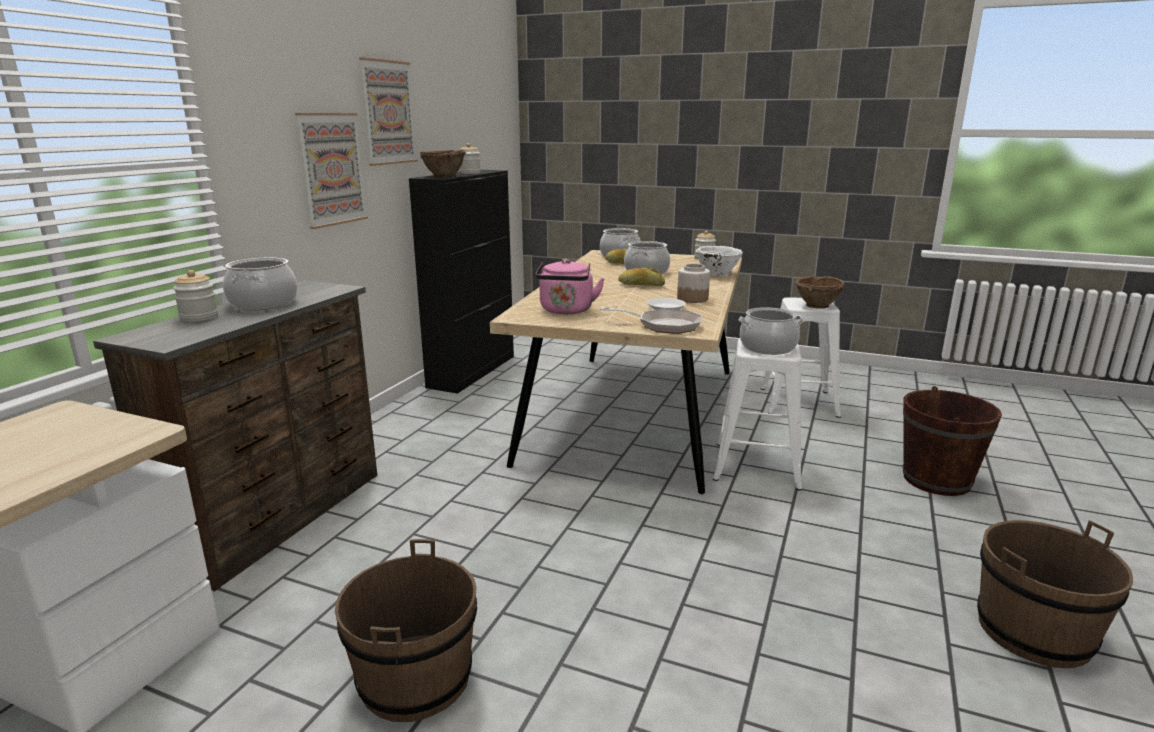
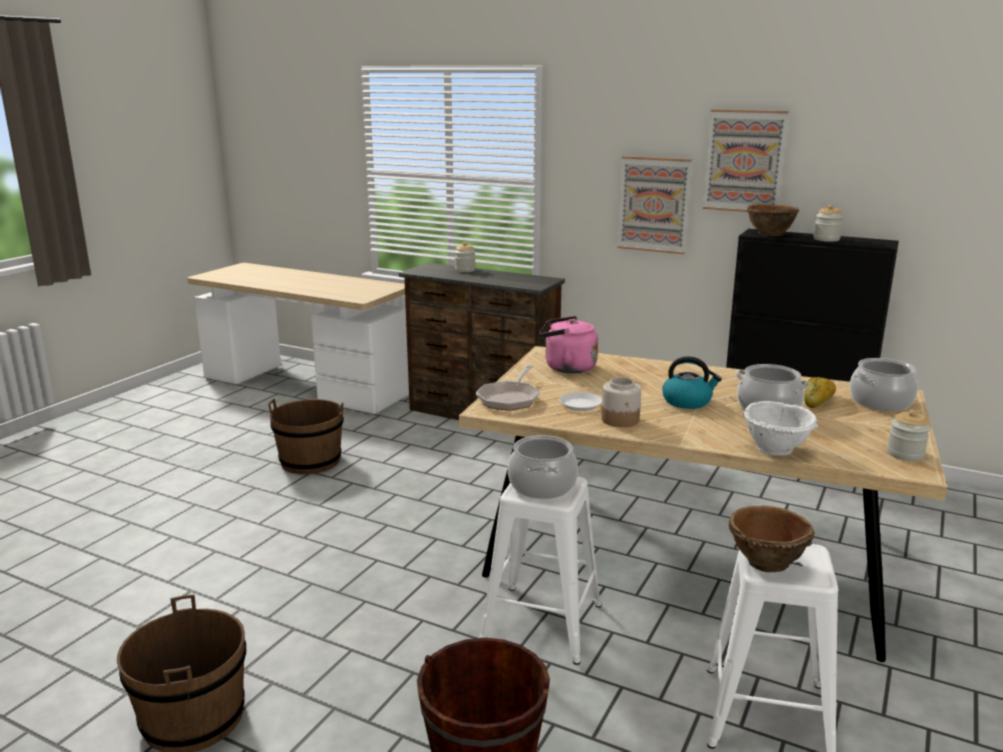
camera: 95 degrees right, 0 degrees up
cooking pot [223,258,297,310] -> none
bread [618,267,665,286] -> kettle [662,356,722,409]

